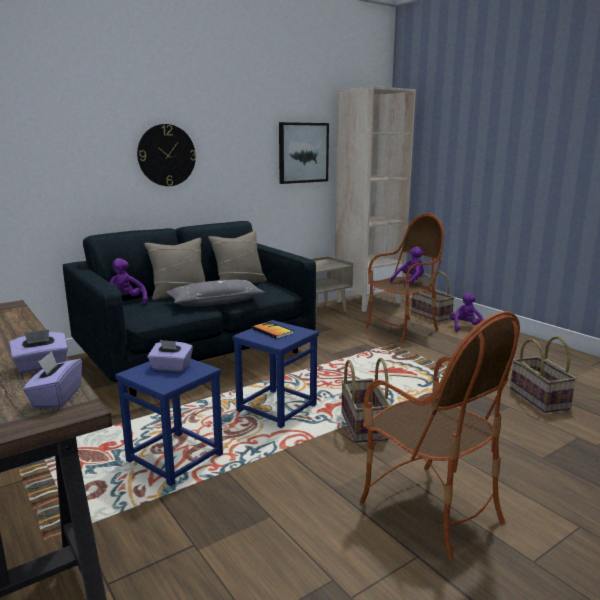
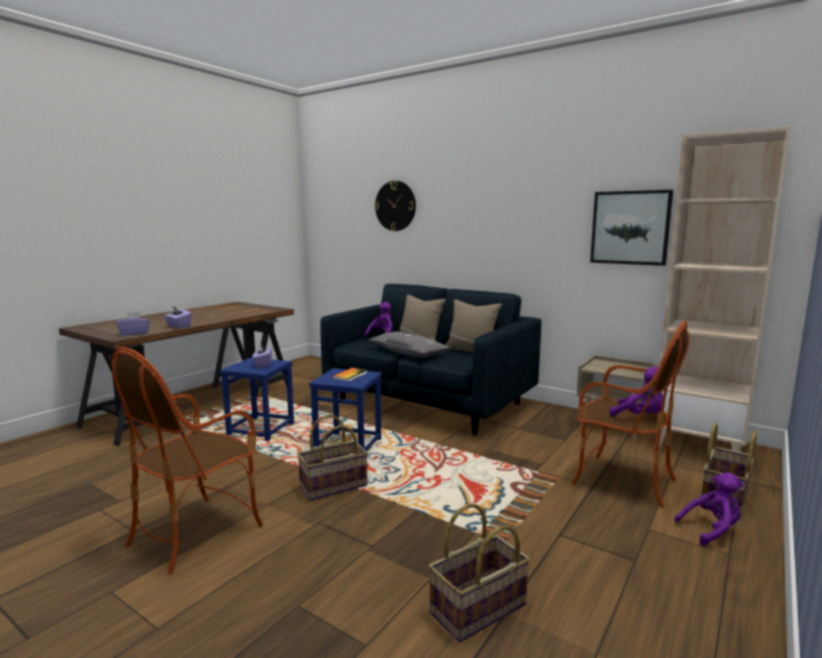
camera: 70 degrees right, 5 degrees down
wall clock [137,124,196,186] -> wall clock moved to [374,181,416,231]

